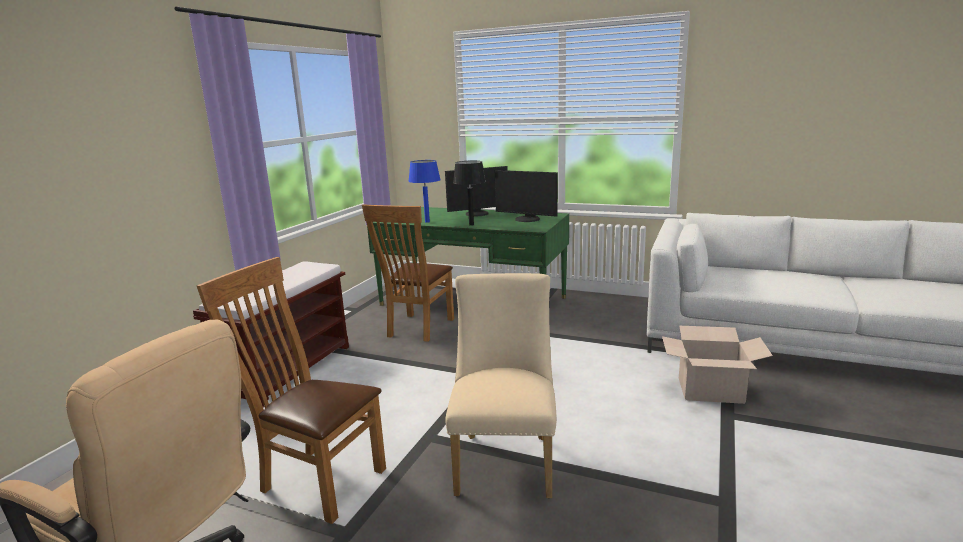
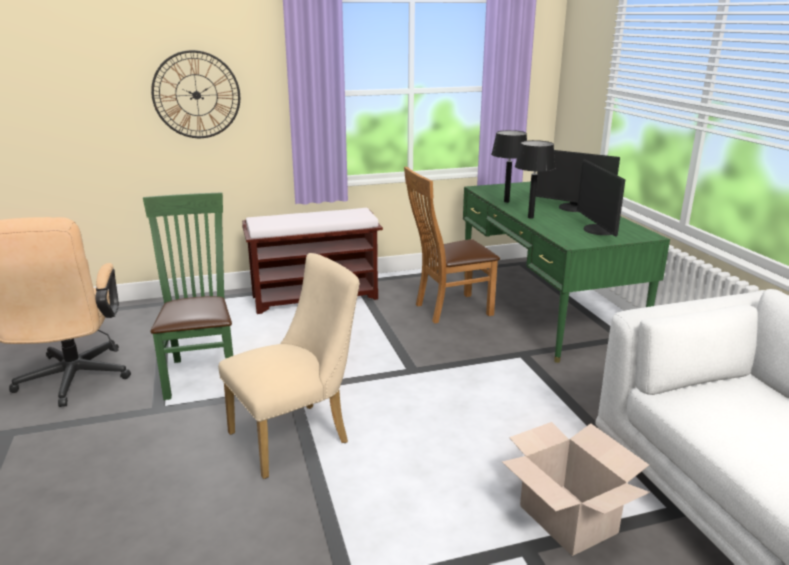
camera: 50 degrees right, 5 degrees up
brown chair [197,257,386,524] -> green chair [143,192,233,400]
blue table lamp [408,160,441,223] -> black table lamp [491,130,527,203]
none -> wall clock [151,50,240,138]

